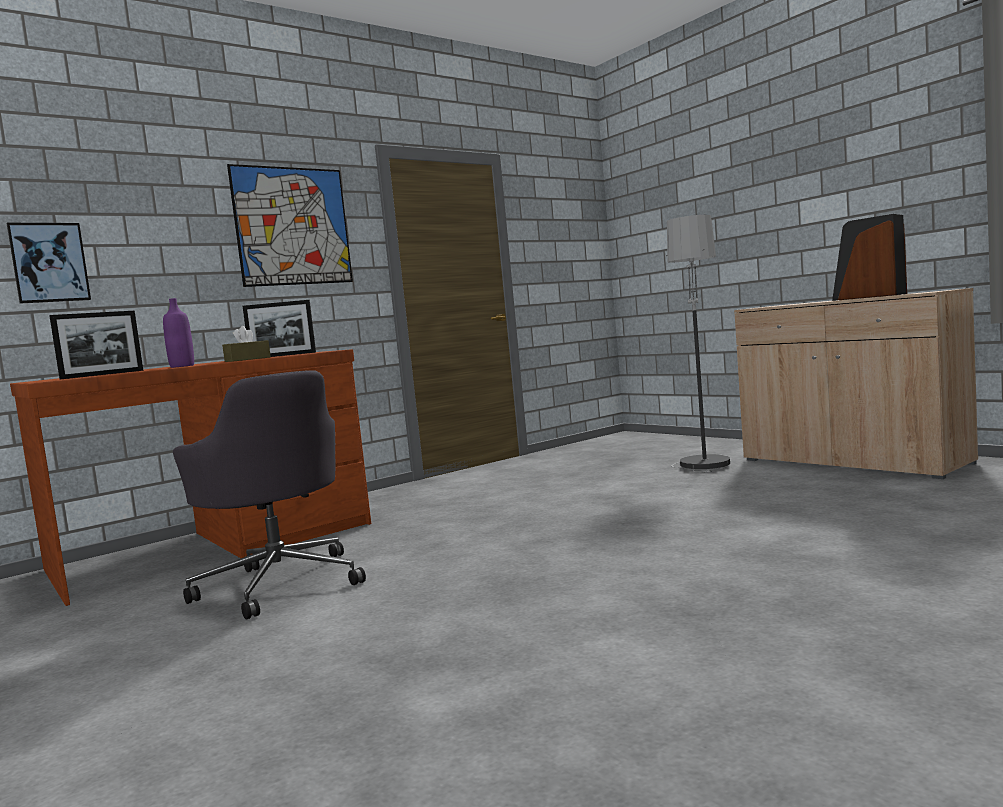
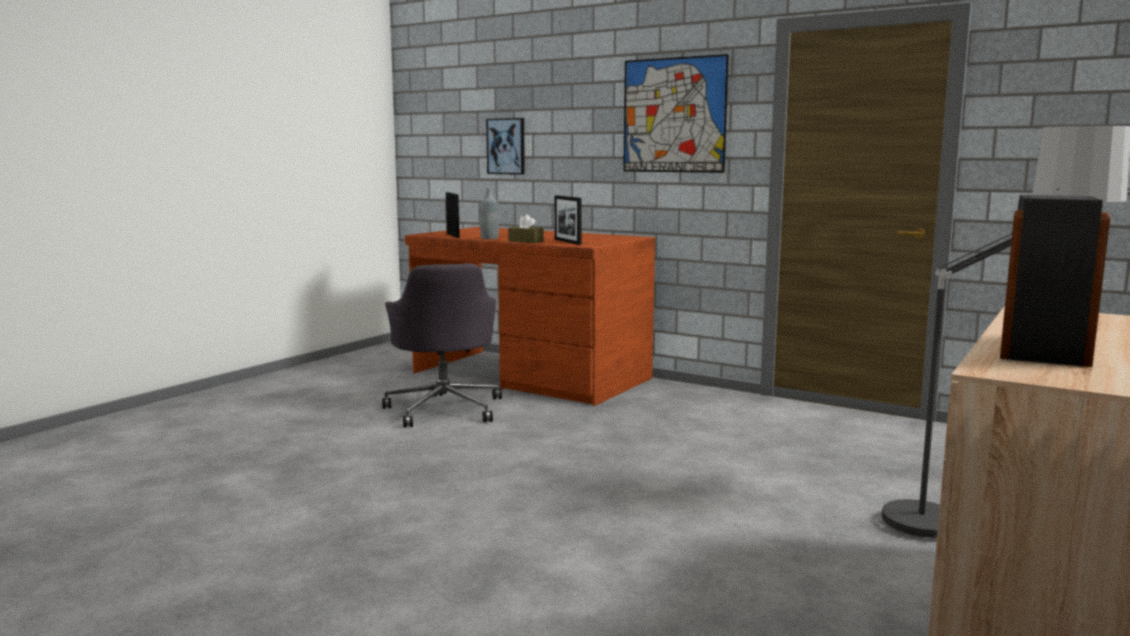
camera: 70 degrees right, 5 degrees up
picture frame [49,311,143,379] -> picture frame turned 135 degrees counterclockwise [446,192,460,238]
purple bottle [163,298,194,368] -> grey bottle [480,188,499,239]
grey office chair [173,370,366,619] -> grey office chair turned 45 degrees counterclockwise [382,264,502,428]

